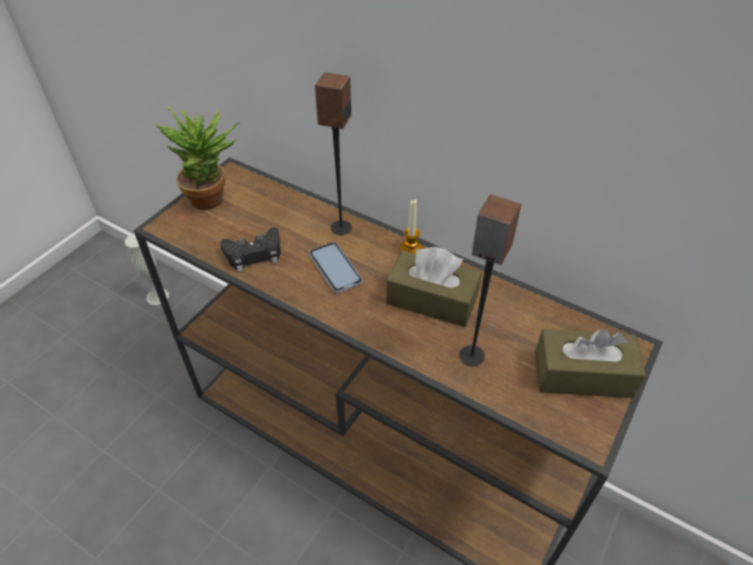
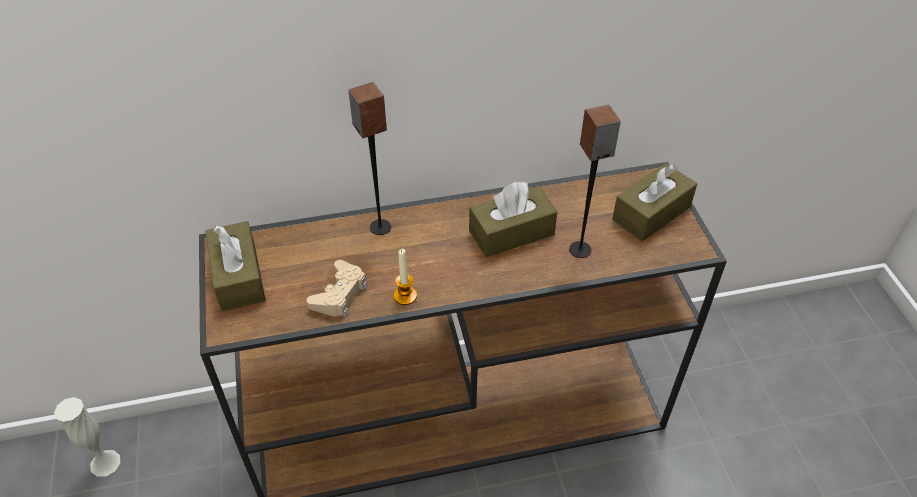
camera: 45 degrees left, 0 degrees up
potted plant [155,106,240,210] -> brown tissue box [205,221,266,311]
black game controller [220,228,281,272] -> beige game controller [307,260,367,317]
phone [309,242,362,293] -> none
candle [400,199,422,254] -> candle moved to [394,249,417,305]

